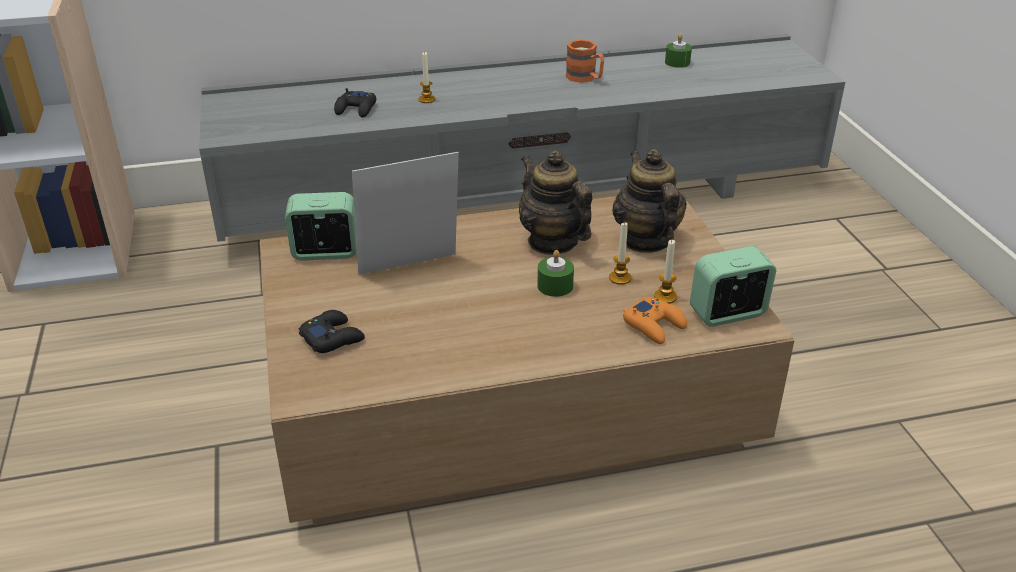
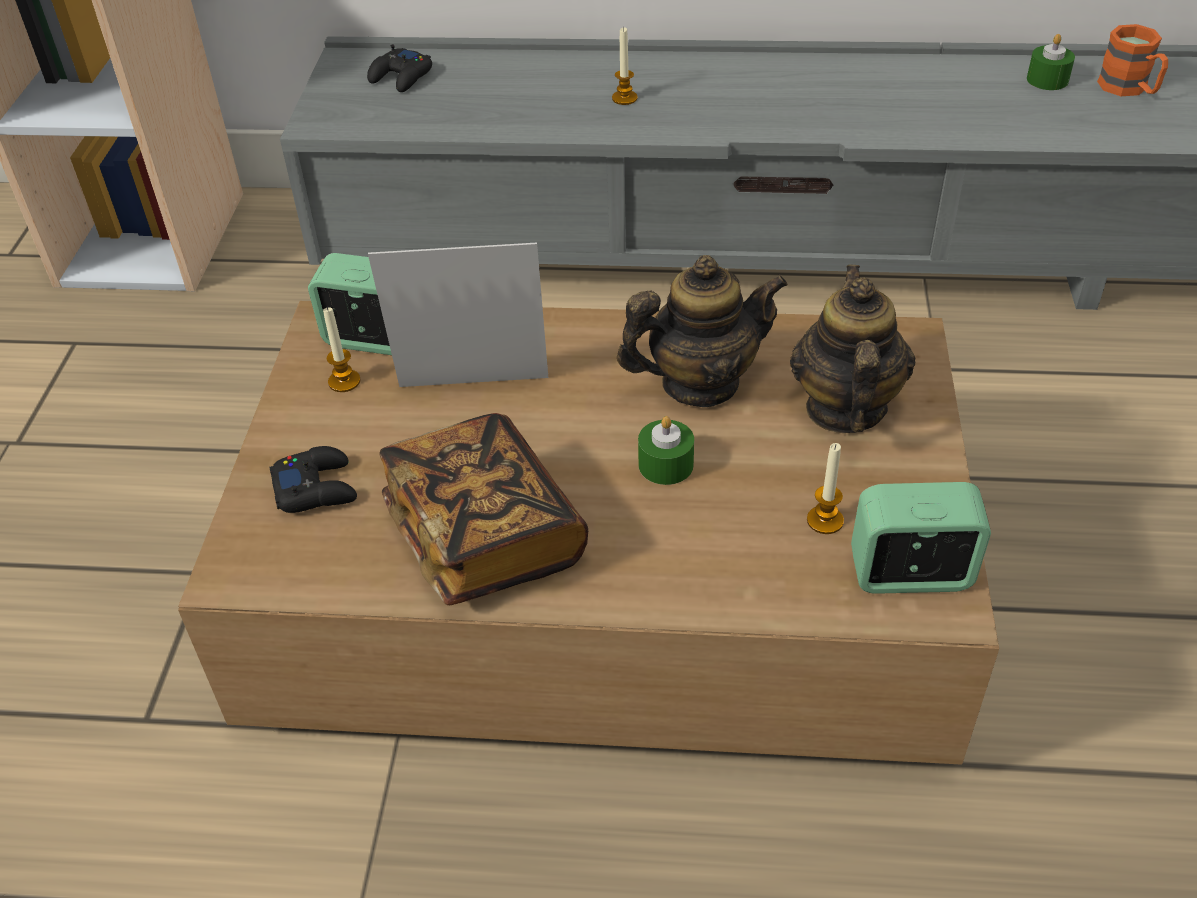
camera: 20 degrees right, 10 degrees up
black game controller [334,88,376,118] -> black game controller moved to [367,44,432,92]
teapot [519,150,592,255] -> teapot turned 90 degrees clockwise [617,255,788,407]
orange mug [566,39,604,83] -> orange mug moved to [1097,24,1168,96]
candle [609,222,631,285] -> candle moved to [323,307,360,392]
orange game controller [623,297,687,344] -> none
none -> book [379,413,588,605]

